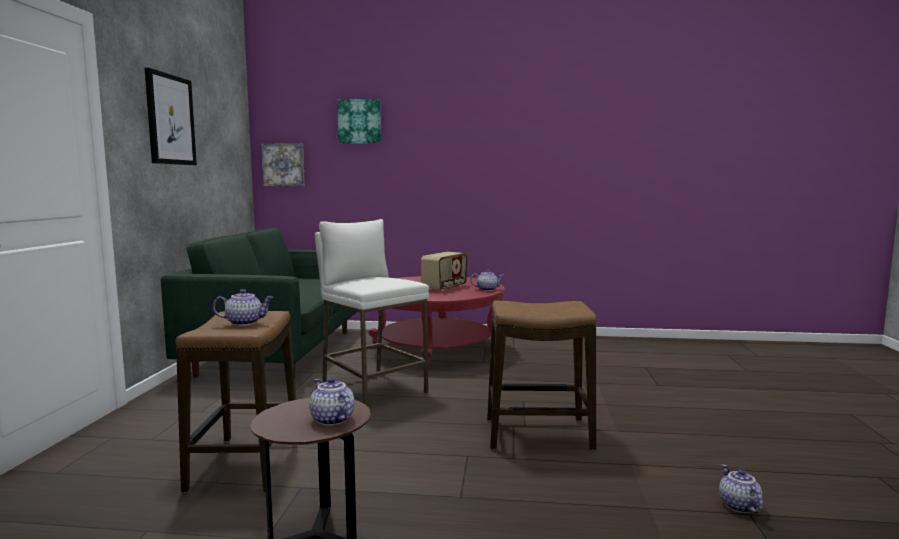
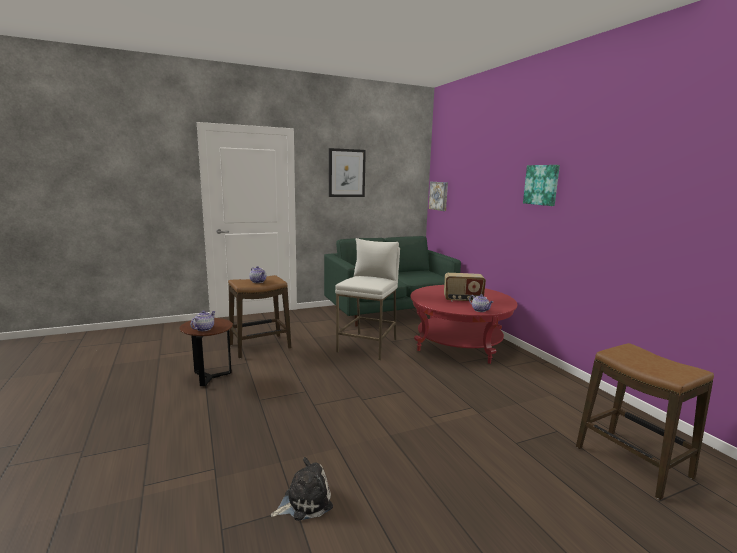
camera: 60 degrees right, 5 degrees up
picture [337,99,381,144] -> picture moved to [523,165,560,206]
stool [487,301,597,450] -> stool moved to [576,343,714,500]
teapot [719,464,763,513] -> plush toy [271,457,333,521]

